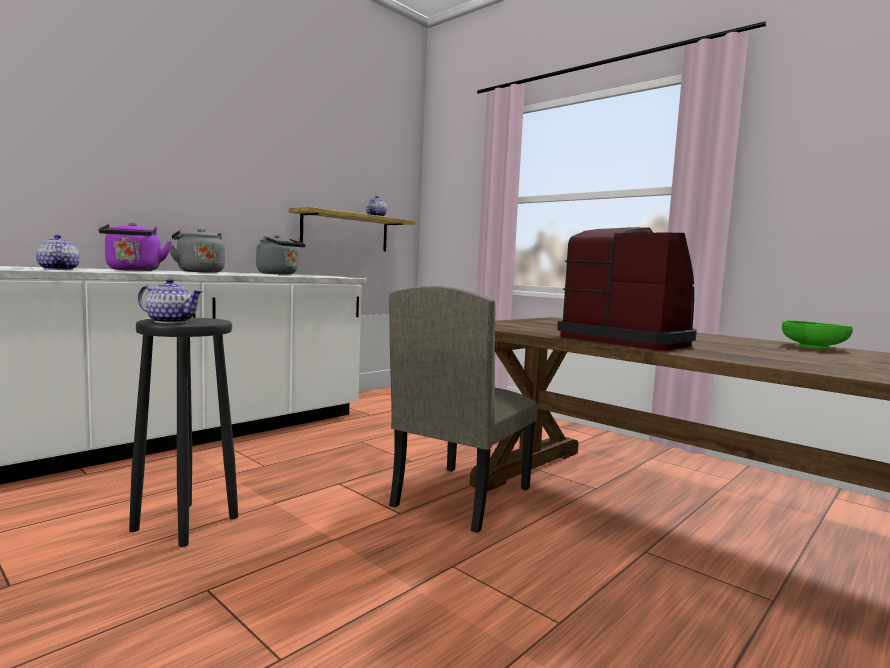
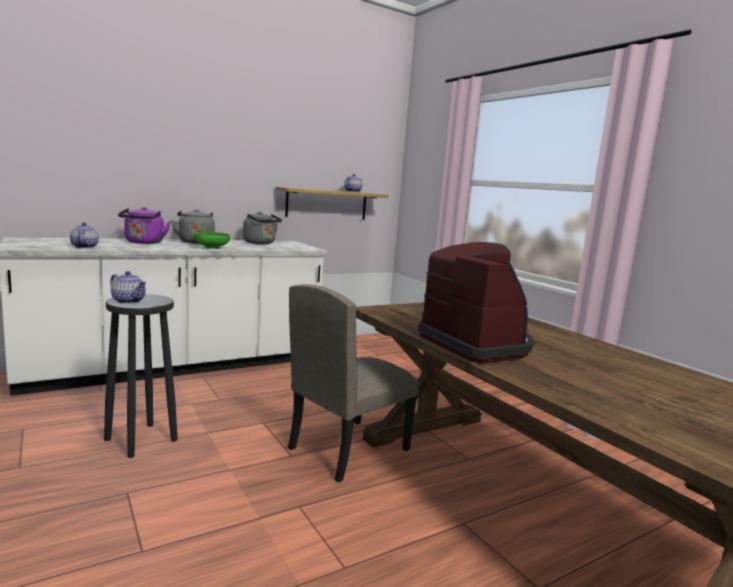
camera: 15 degrees right, 5 degrees up
green bowl [782,320,853,349] -> green bowl moved to [194,232,230,249]

